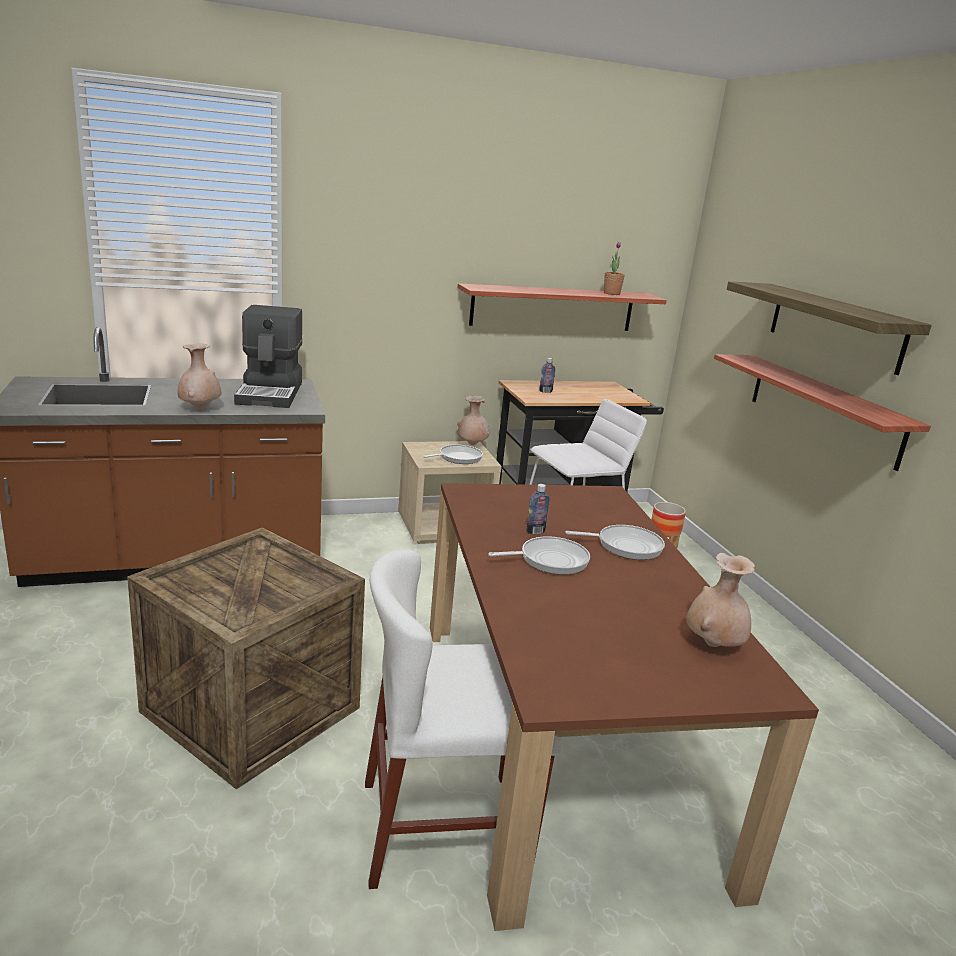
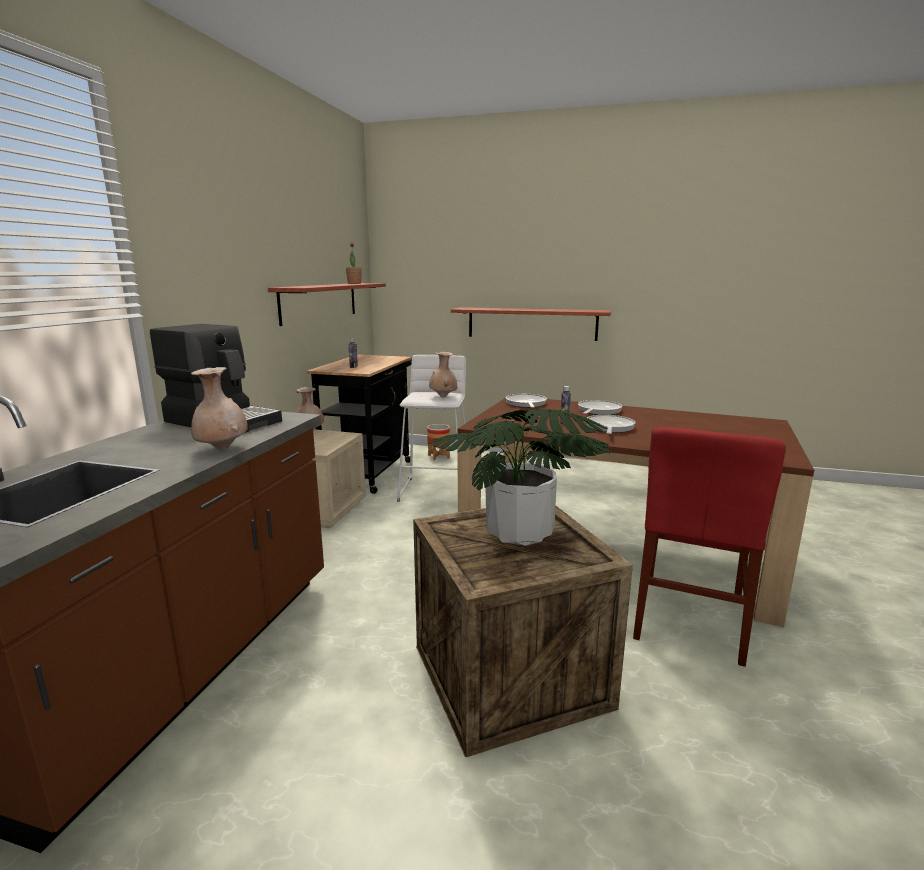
camera: 55 degrees left, 5 degrees down
white chair [365,549,562,889] -> red chair [633,427,786,667]
frying pan [423,445,483,464] -> frying pan moved to [506,394,547,408]
beige vase [686,553,755,647] -> beige vase moved to [429,352,458,397]
shelf [727,281,932,375] -> none
none -> potted plant [428,409,610,546]

